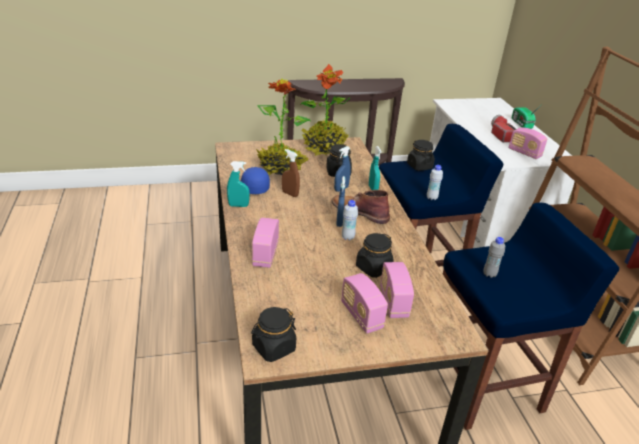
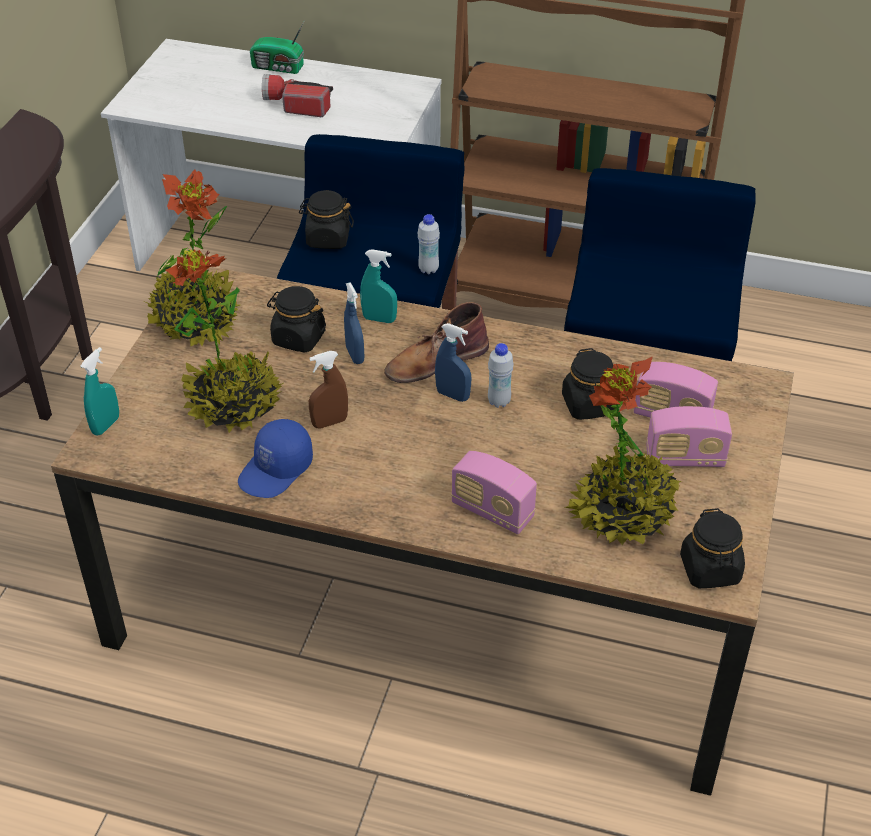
camera: 60 degrees left, 10 degrees up
turquoise spray bottle [227,161,250,207] -> turquoise spray bottle moved to [80,347,119,436]
grey bottle [483,237,505,278] -> none
radio [509,128,547,159] -> none
none -> potted plant [564,356,682,545]

